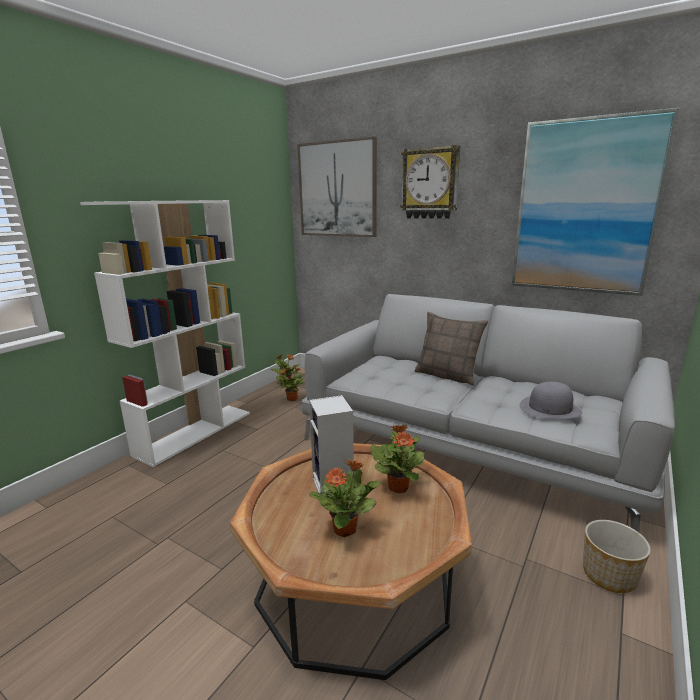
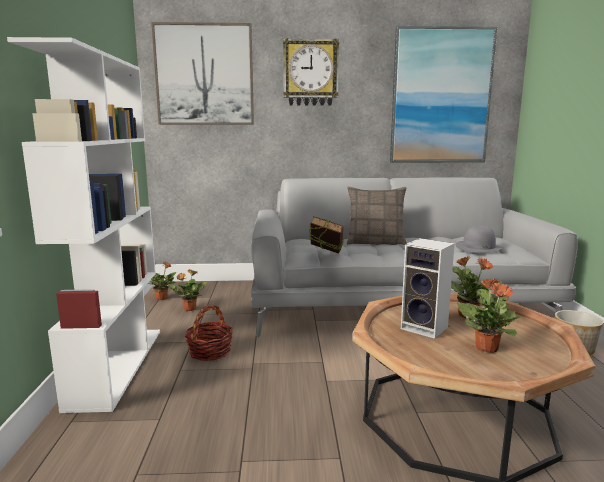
camera: 35 degrees left, 5 degrees down
none -> basket [185,305,233,361]
none -> book [309,217,345,254]

